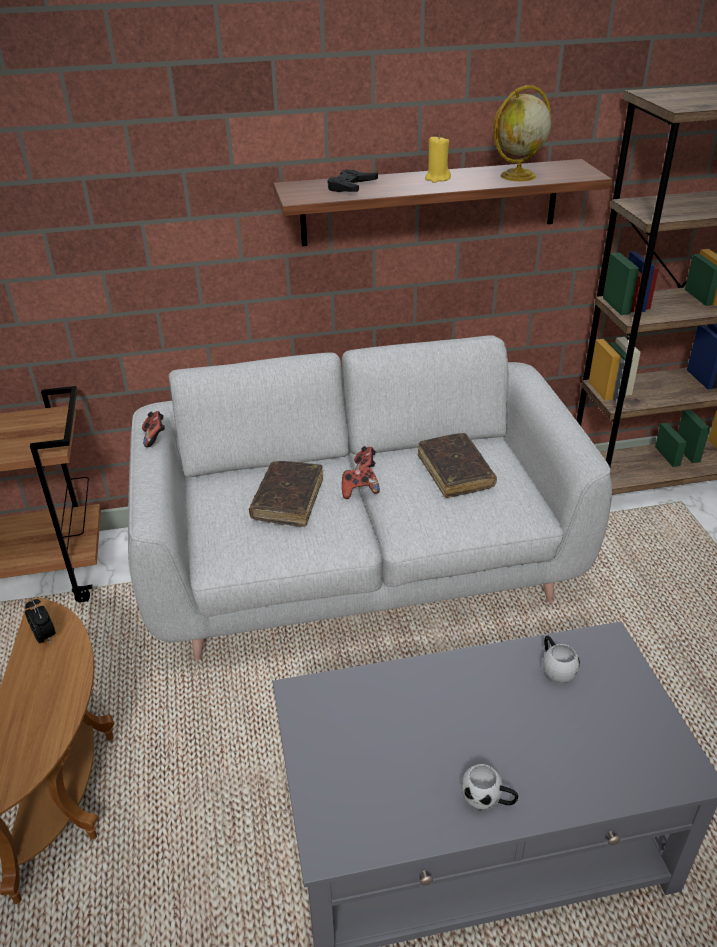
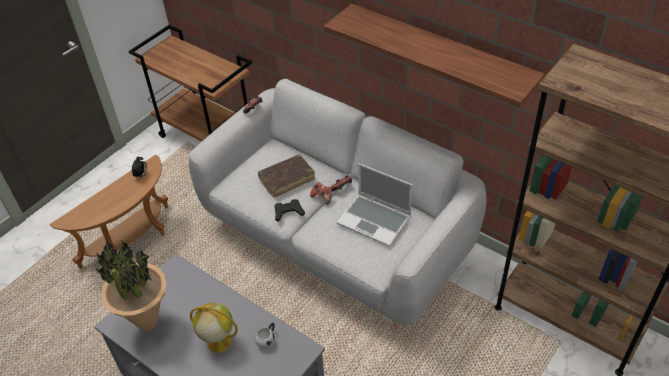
camera: 50 degrees right, 10 degrees up
black game controller [328,169,378,192] -> black game controller moved to [274,199,305,222]
brown book [418,433,497,498] -> laptop [337,163,412,247]
yellow candle [425,135,451,183] -> none
white mug [461,764,518,810] -> none
globe [493,85,551,181] -> globe moved to [190,303,238,353]
none -> potted plant [96,240,166,331]

